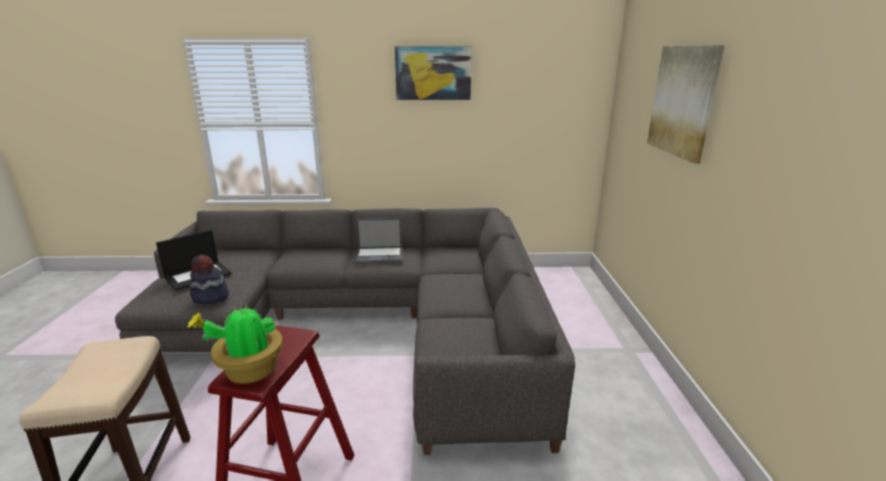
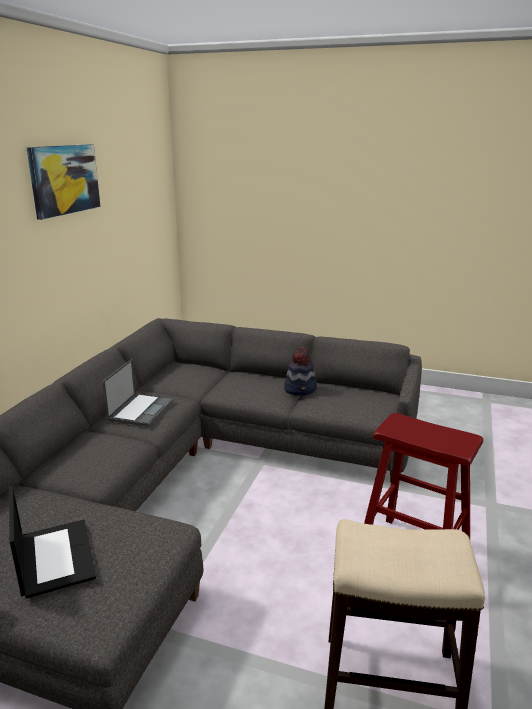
camera: 70 degrees left, 0 degrees up
potted plant [187,303,283,384] -> none
hat [190,255,229,304] -> hat moved to [284,347,317,395]
picture [647,45,725,163] -> none

